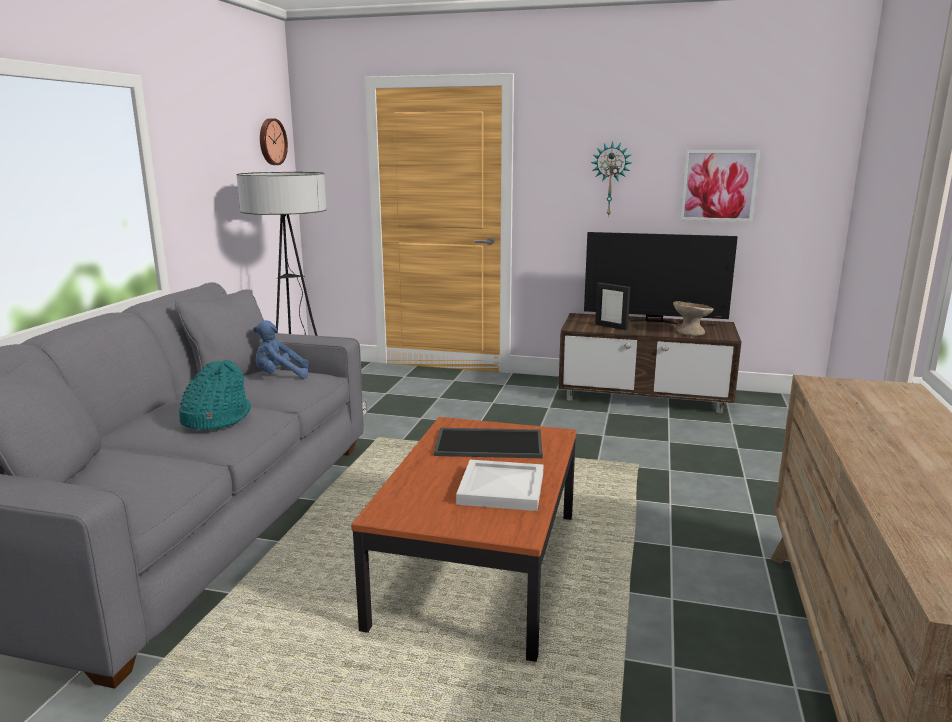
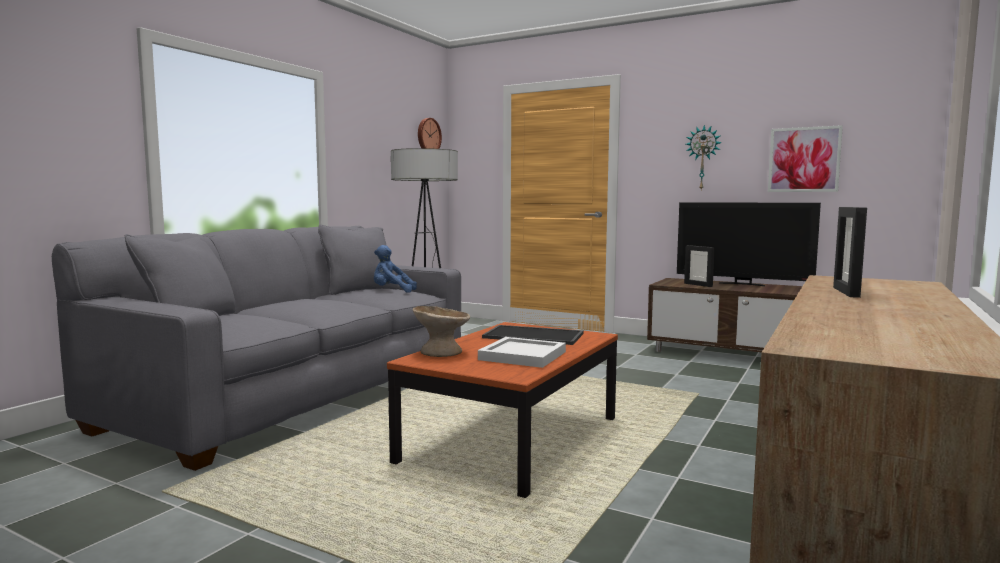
camera: 15 degrees right, 10 degrees down
turquoise hat [179,360,251,430] -> none
beige bowl [673,301,714,336] -> beige bowl moved to [412,306,470,357]
none -> picture frame [833,207,867,298]

